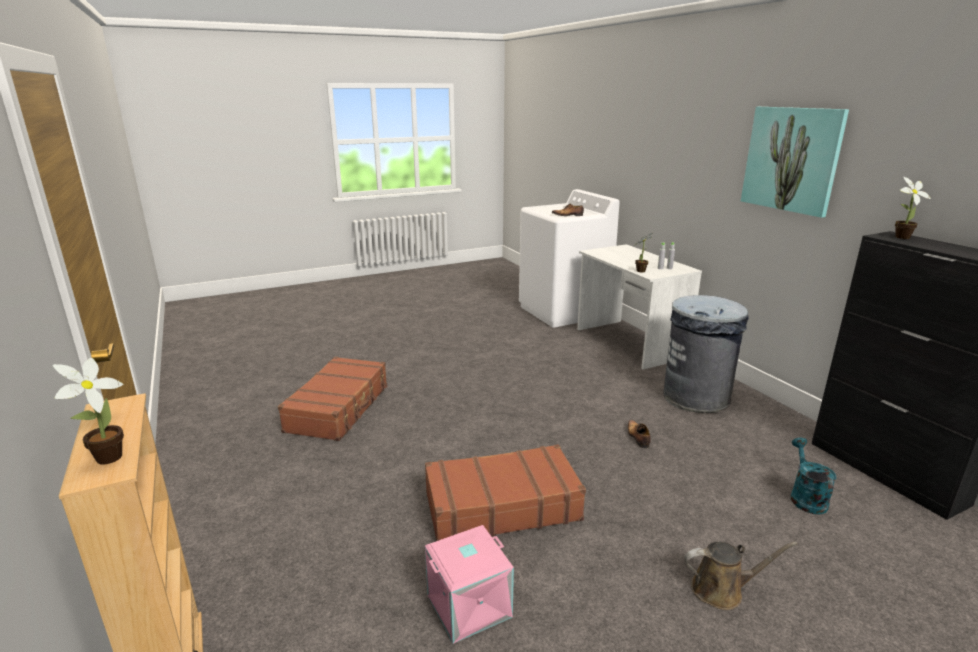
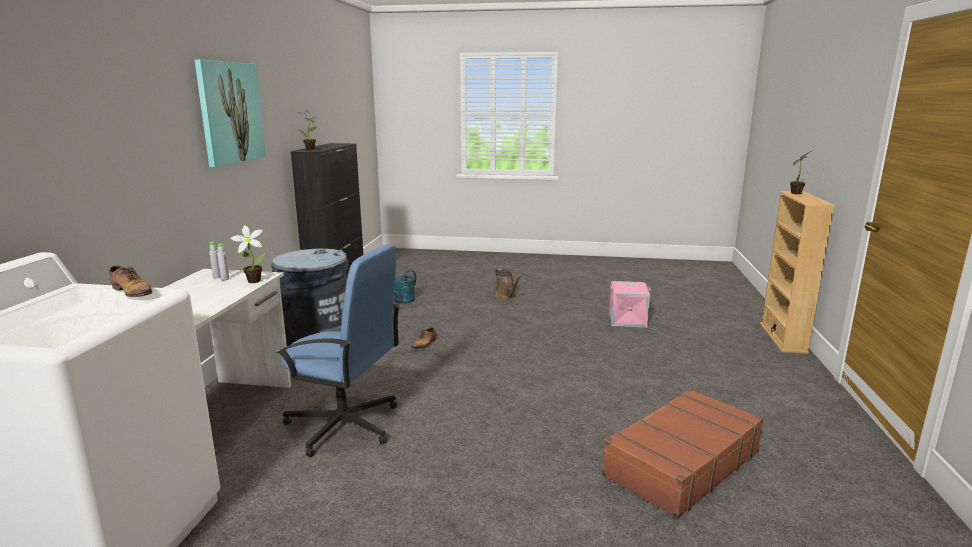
camera: 145 degrees left, 5 degrees down
brown suitcase [425,444,586,541] -> none
brown watering can [685,541,798,610] -> brown watering can turned 150 degrees counterclockwise [493,268,522,300]
none -> blue office chair [277,244,400,457]

